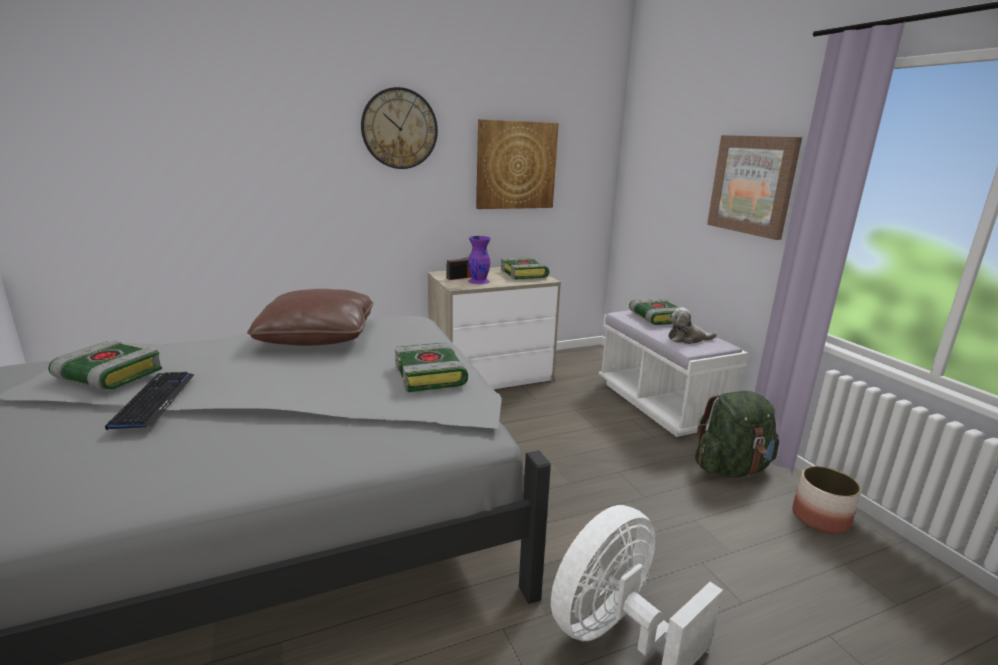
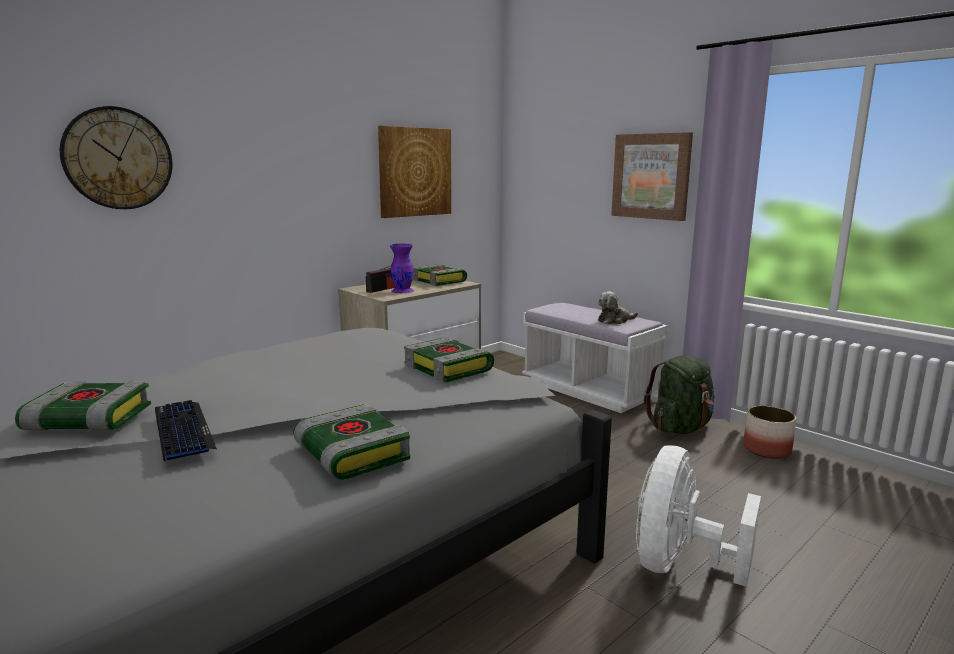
camera: 20 degrees left, 5 degrees down
brown pillow [247,289,373,346] -> none
wall clock [361,87,438,169] -> wall clock moved to [60,106,172,209]
book [629,298,680,325] -> book moved to [293,404,410,480]

